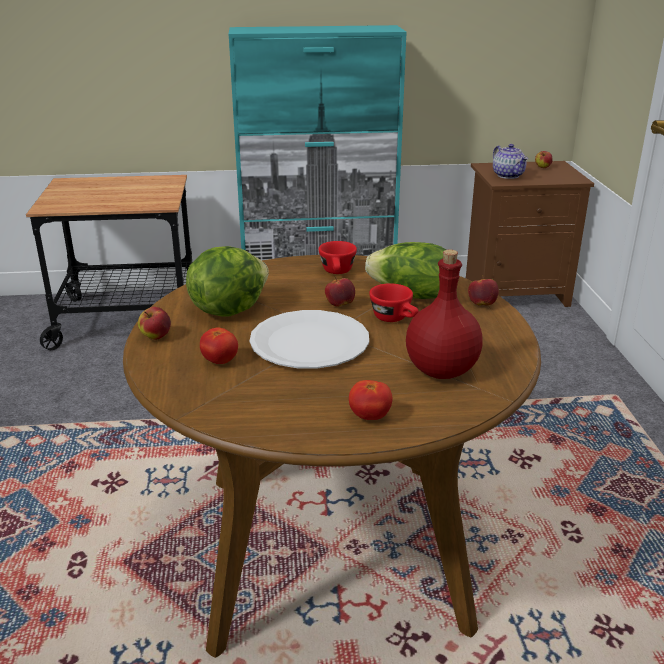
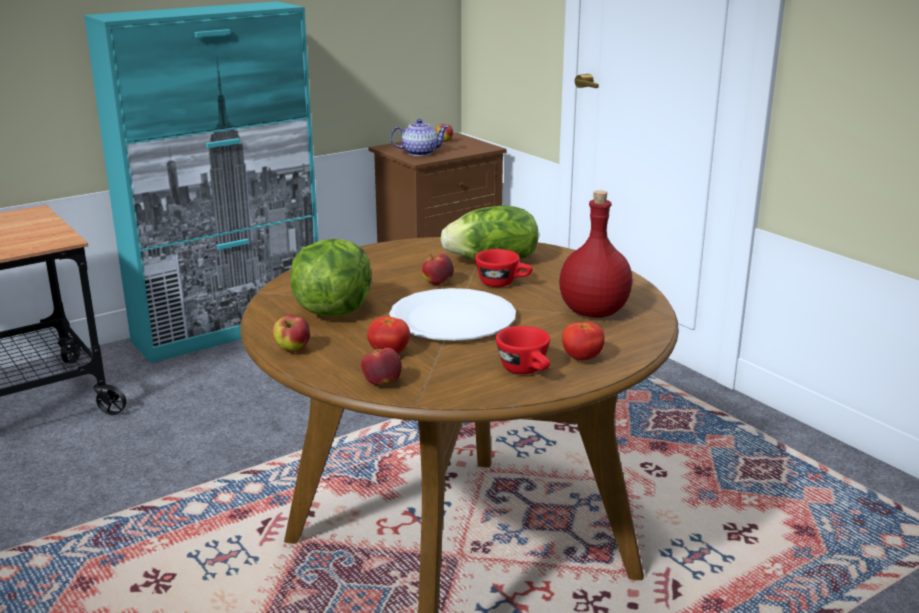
camera: 30 degrees left, 5 degrees down
red cup [318,241,357,274] -> red cup moved to [496,326,550,374]
apple [468,275,499,306] -> apple moved to [361,345,402,386]
teapot [493,144,528,179] -> teapot turned 45 degrees counterclockwise [390,119,449,156]

